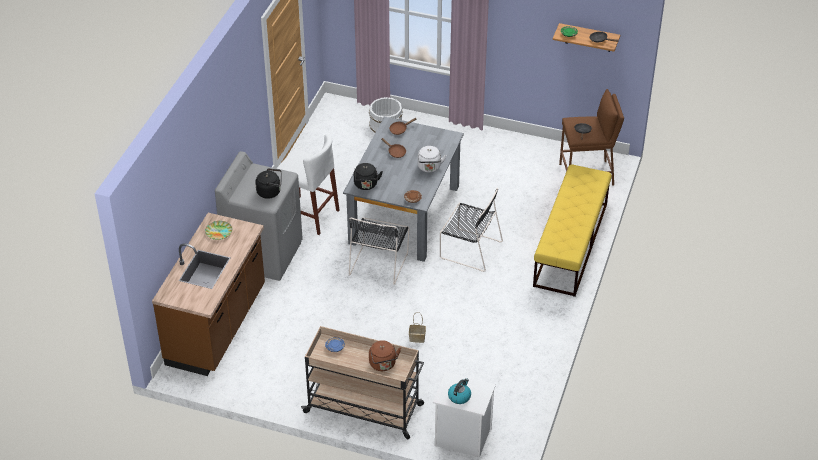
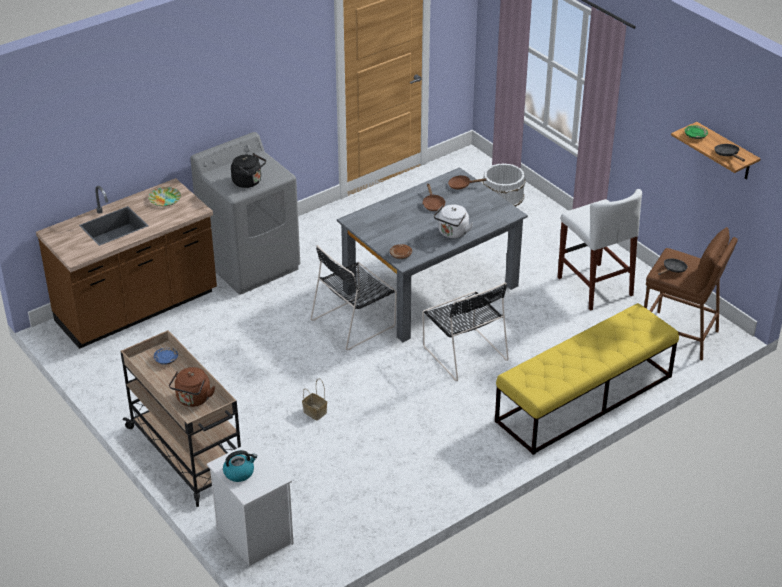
camera: 35 degrees right, 5 degrees down
white stool [276,134,339,235] -> white stool moved to [558,189,642,311]
black kettle [354,163,383,190] -> none

